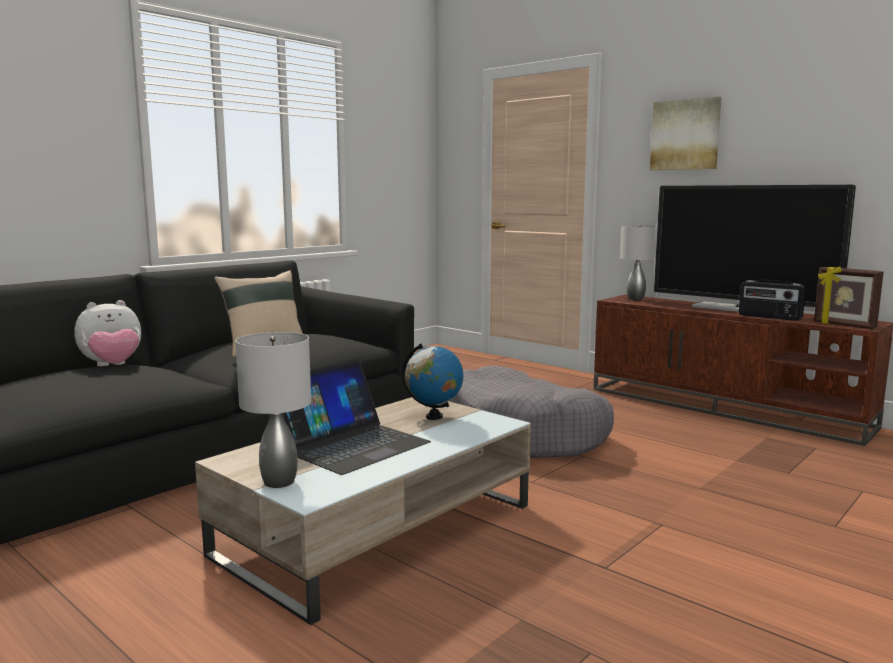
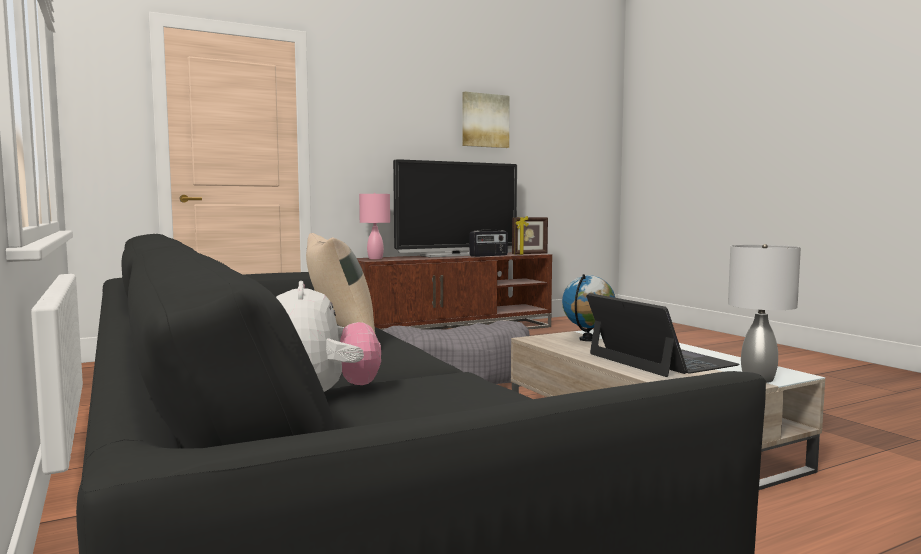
camera: 70 degrees left, 5 degrees down
grey table lamp [620,225,657,300] -> pink table lamp [359,193,390,259]
picture [650,96,721,170] -> picture moved to [462,92,510,148]

